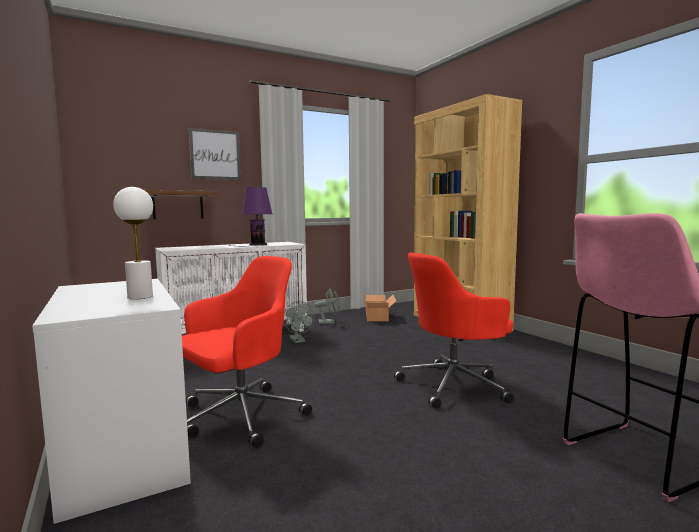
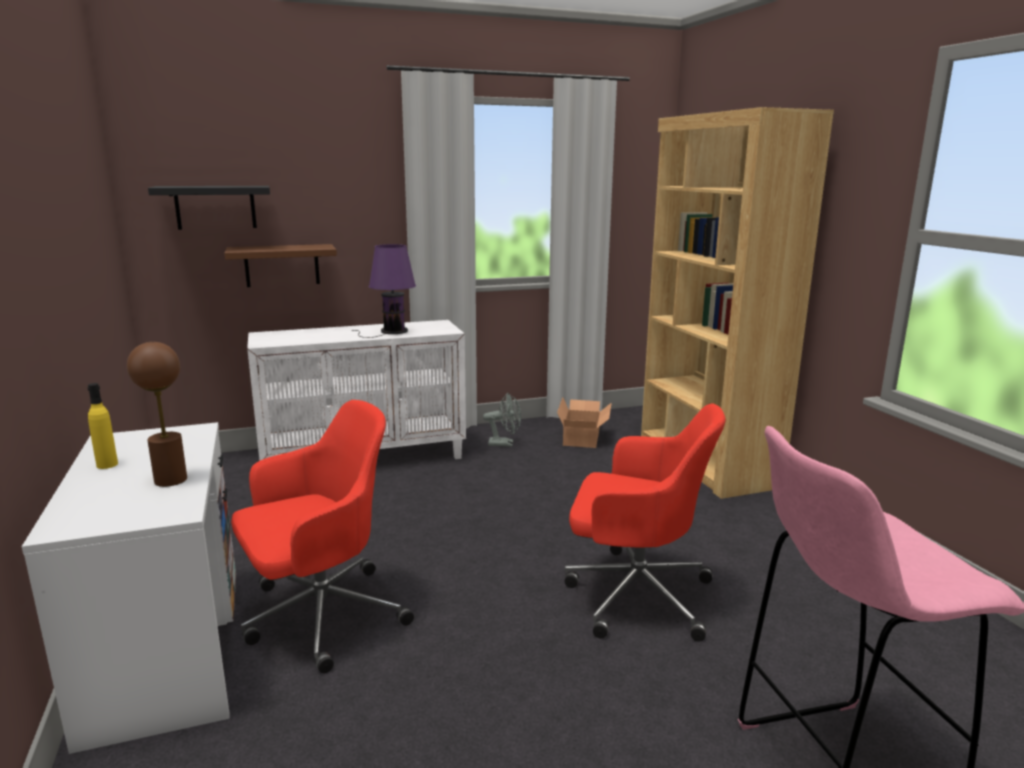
camera: 10 degrees right, 10 degrees up
white table lamp [113,187,153,299] -> brown table lamp [127,342,187,487]
picture [189,128,241,180] -> none
grey fan [284,301,314,343] -> none
red office chair [394,252,514,408] -> red office chair turned 150 degrees counterclockwise [565,404,726,642]
none -> yellow bottle [88,383,118,469]
none -> black shelf [148,186,270,230]

